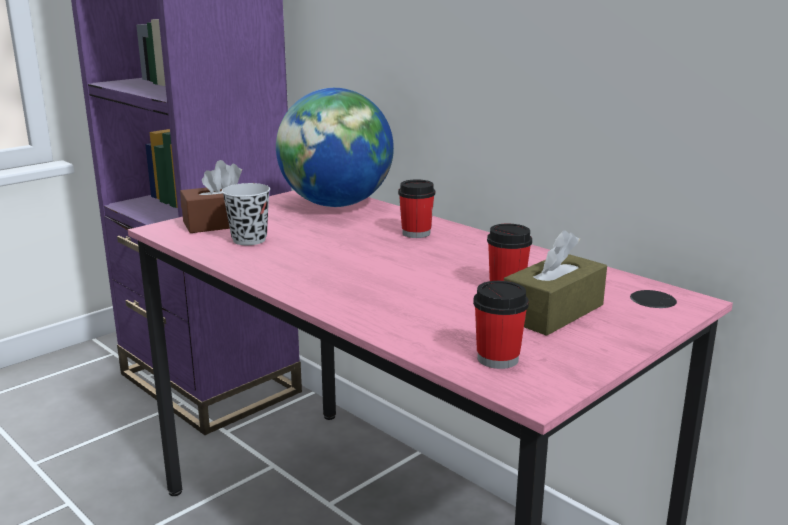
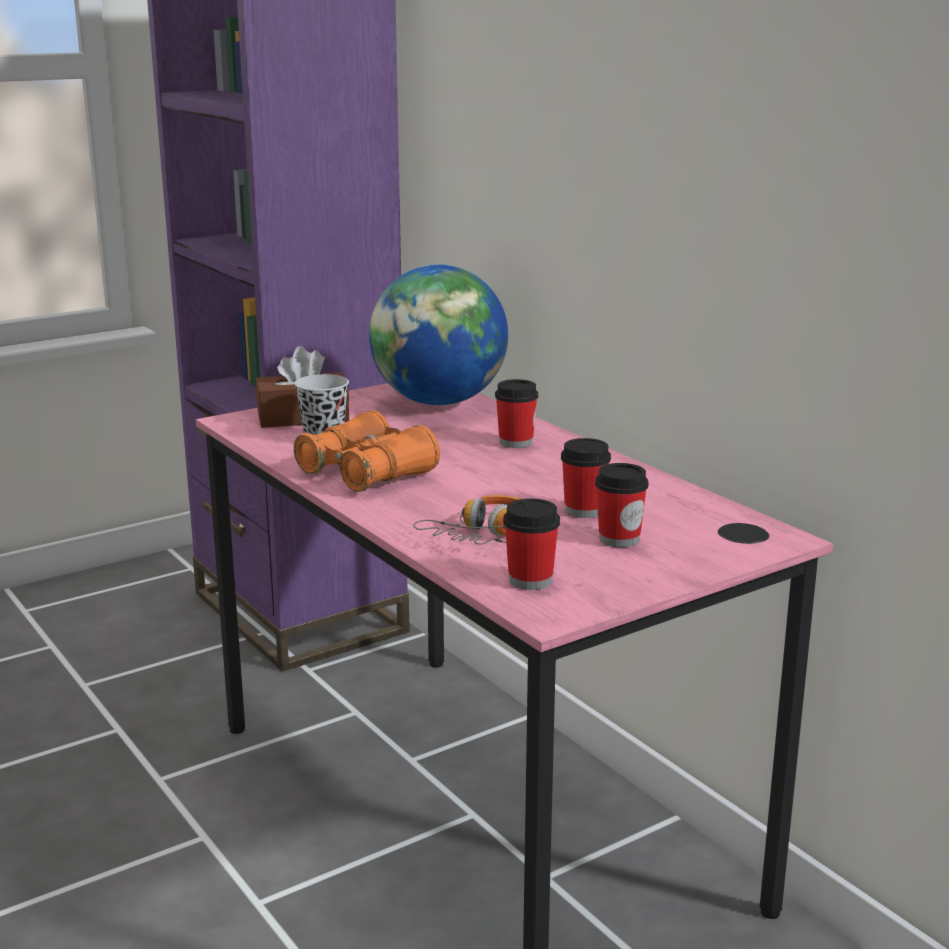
camera: 10 degrees right, 0 degrees up
brown tissue box [504,230,607,336] -> cup [595,463,648,548]
none -> orange binoculars [294,410,440,492]
none -> headphones [413,495,520,545]

